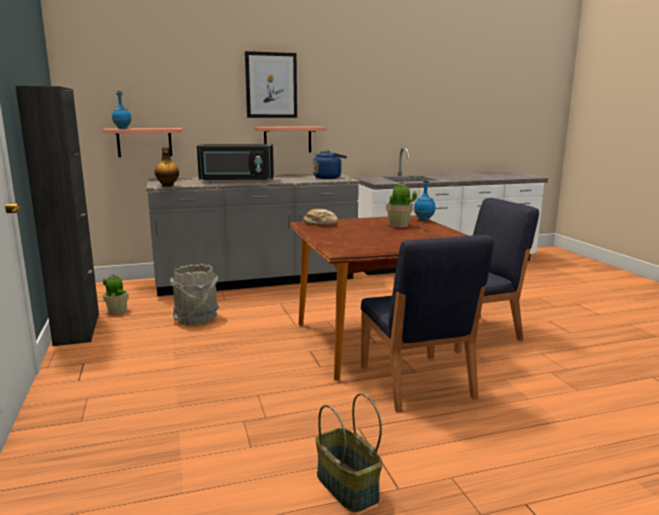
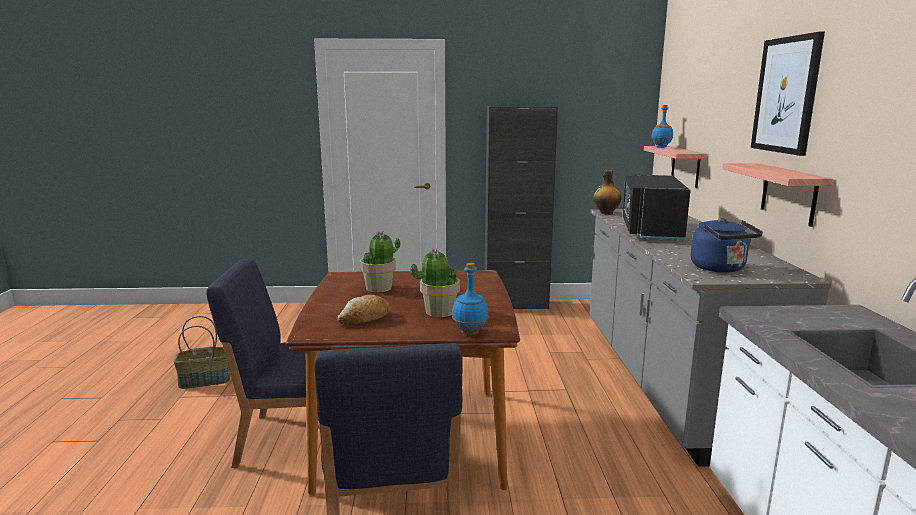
camera: 105 degrees right, 0 degrees up
potted plant [103,273,129,315] -> potted plant moved to [360,231,400,292]
grey bucket [169,264,219,326] -> none
bread [304,209,338,225] -> bread moved to [337,295,390,324]

